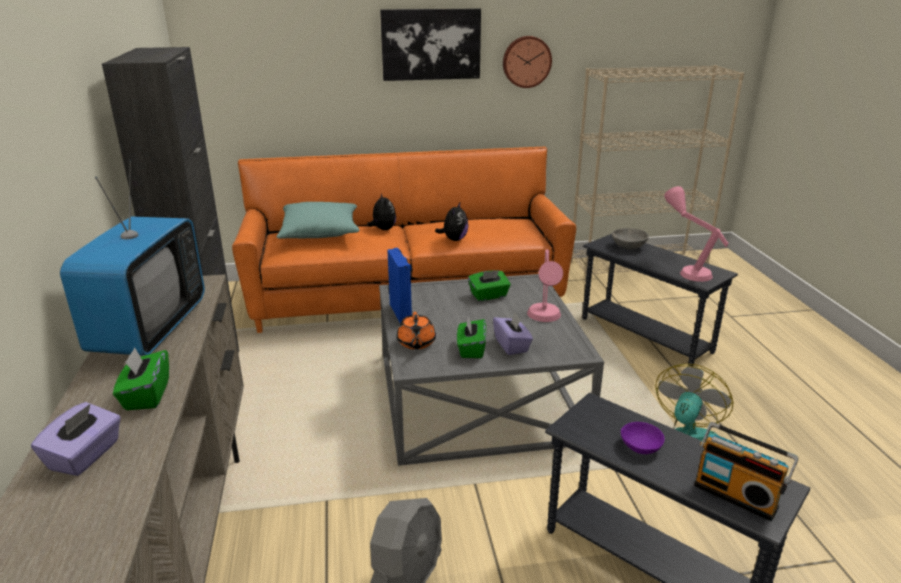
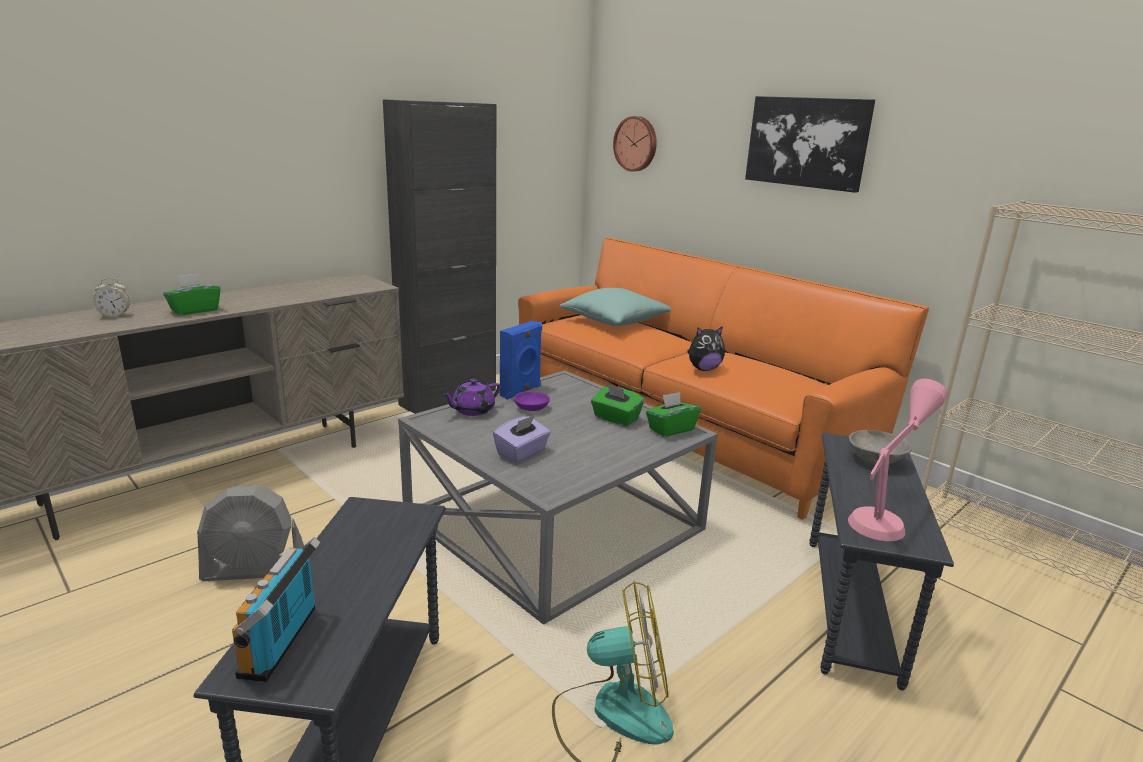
camera: 55 degrees right, 5 degrees down
purple tissue box [31,402,121,476] -> alarm clock [93,278,130,318]
television [60,159,205,356] -> none
plush toy [367,193,396,230] -> none
orange teapot [397,312,436,350] -> purple teapot [441,379,501,416]
green tissue box [457,316,486,358] -> green tissue box moved to [646,392,701,437]
wall clock [503,36,552,88] -> wall clock moved to [613,116,657,171]
pink table lamp [527,250,563,322] -> none
purple bowl [621,422,665,454] -> purple bowl moved to [514,391,550,411]

